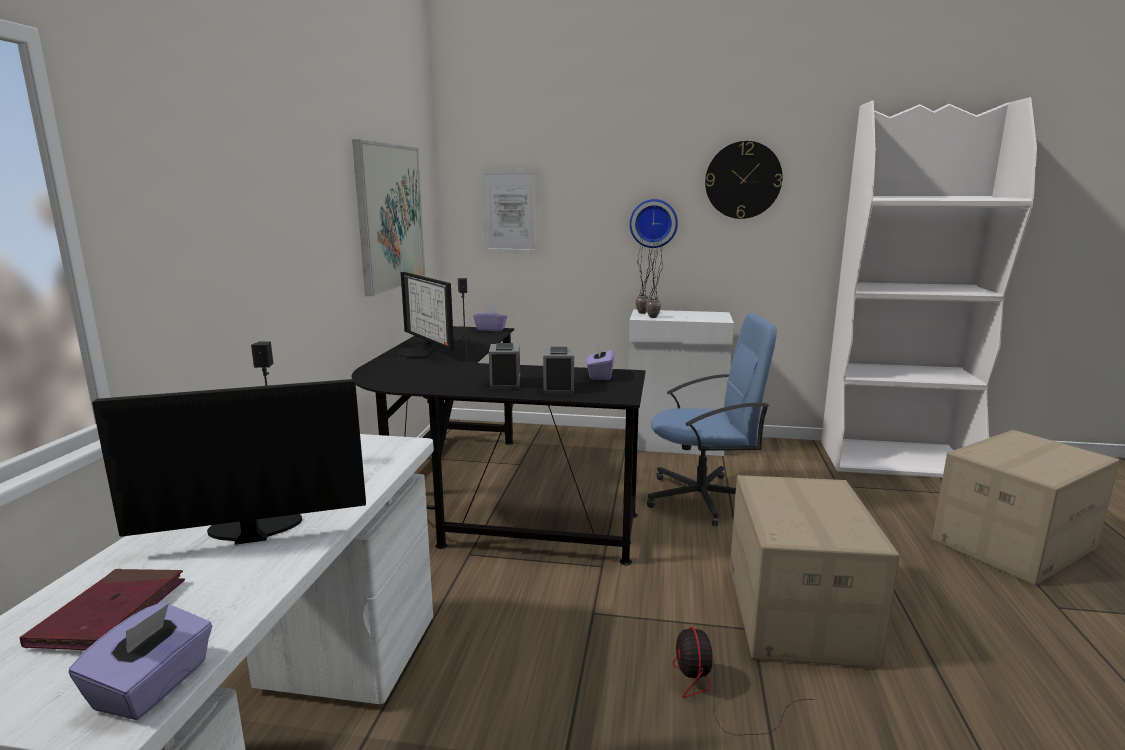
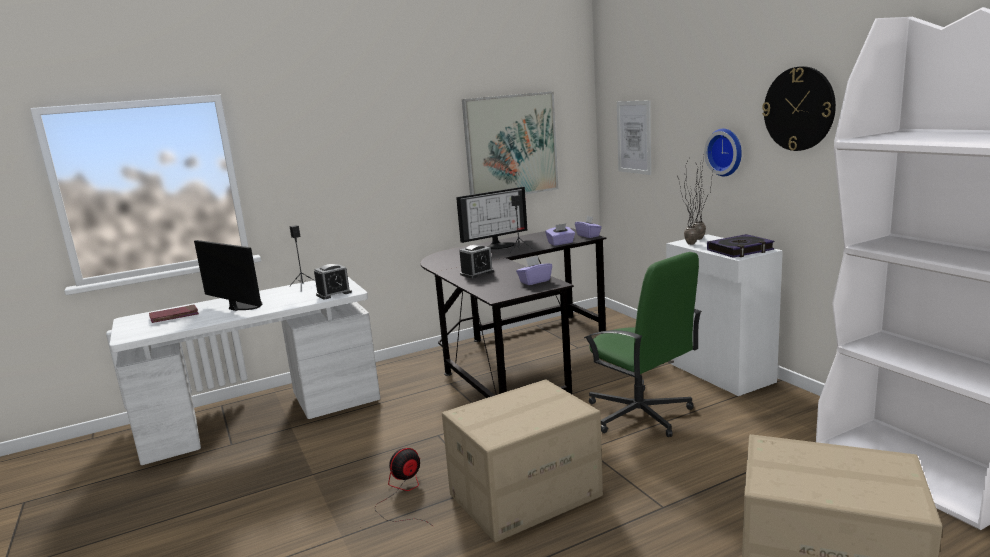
camera: 55 degrees right, 0 degrees up
purple tissue box [69,602,212,720] -> purple tissue box moved to [545,223,575,246]
monitor [397,272,454,358] -> monitor turned 135 degrees counterclockwise [456,187,527,249]
alarm clock [543,347,574,394] -> alarm clock moved to [314,264,352,300]
blue office chair [647,313,777,526] -> green office chair [584,252,702,437]
none -> book [707,234,775,258]

